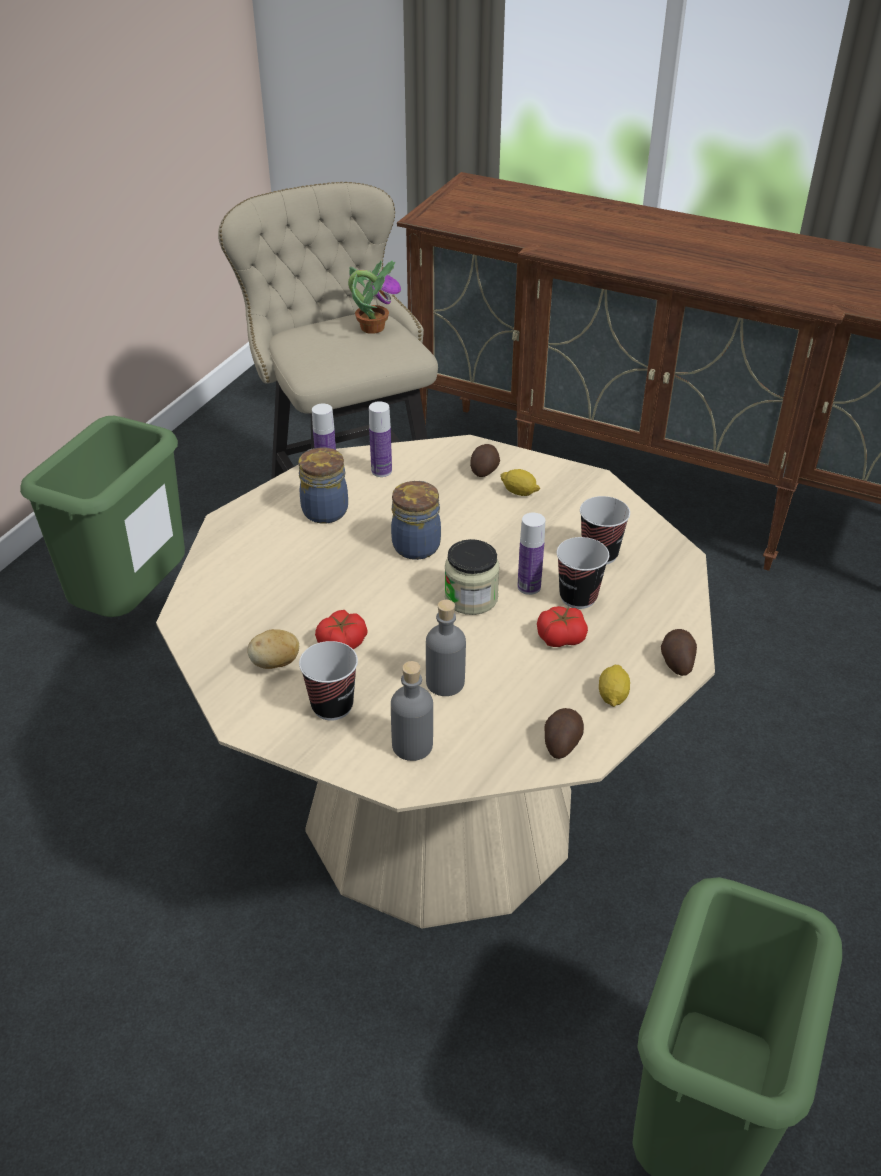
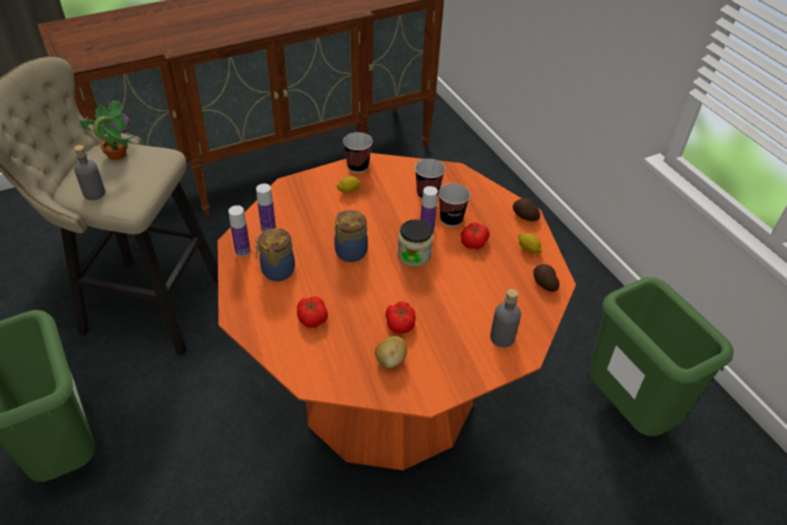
camera: 55 degrees left, 5 degrees up
beige dining table [156,435,715,929] -> orange dining table [218,153,576,470]
cup [299,641,358,721] -> cup moved to [343,132,373,173]
grey bottle [426,600,466,696] -> grey bottle moved to [74,145,105,200]
potato [470,444,500,477] -> none
none -> tomato [297,296,328,328]

